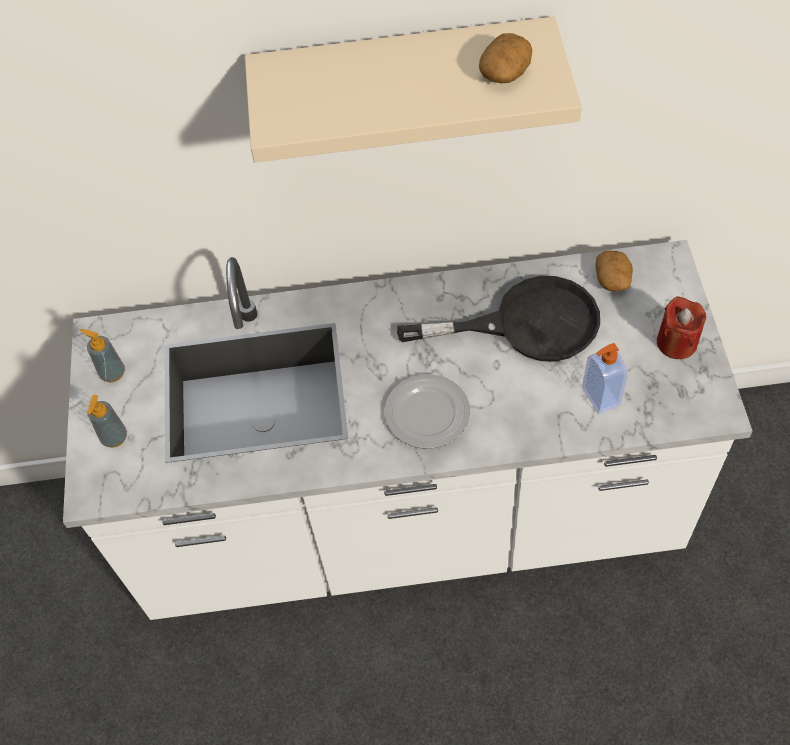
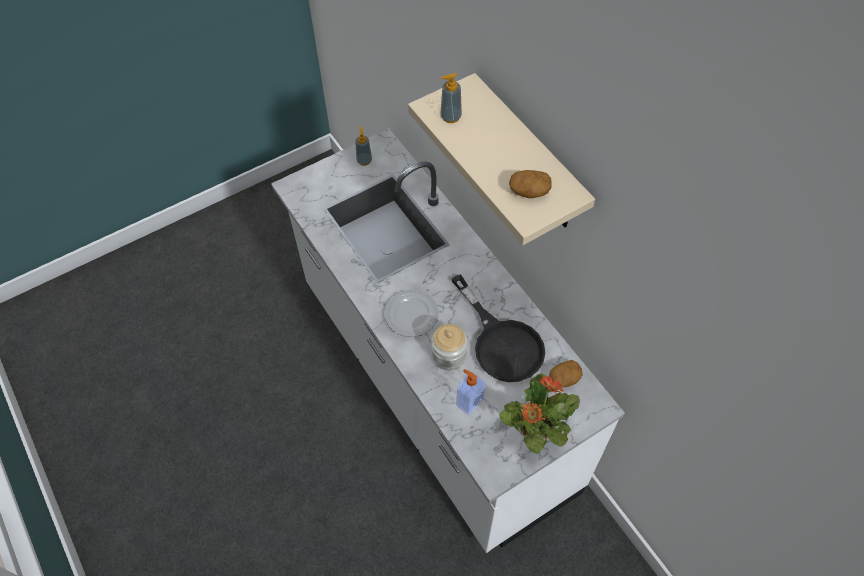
camera: 60 degrees right, 0 degrees up
soap dispenser [88,395,127,448] -> soap dispenser moved to [440,73,462,123]
red candle [657,296,706,359] -> potted plant [499,373,580,453]
none -> jar [431,324,467,371]

